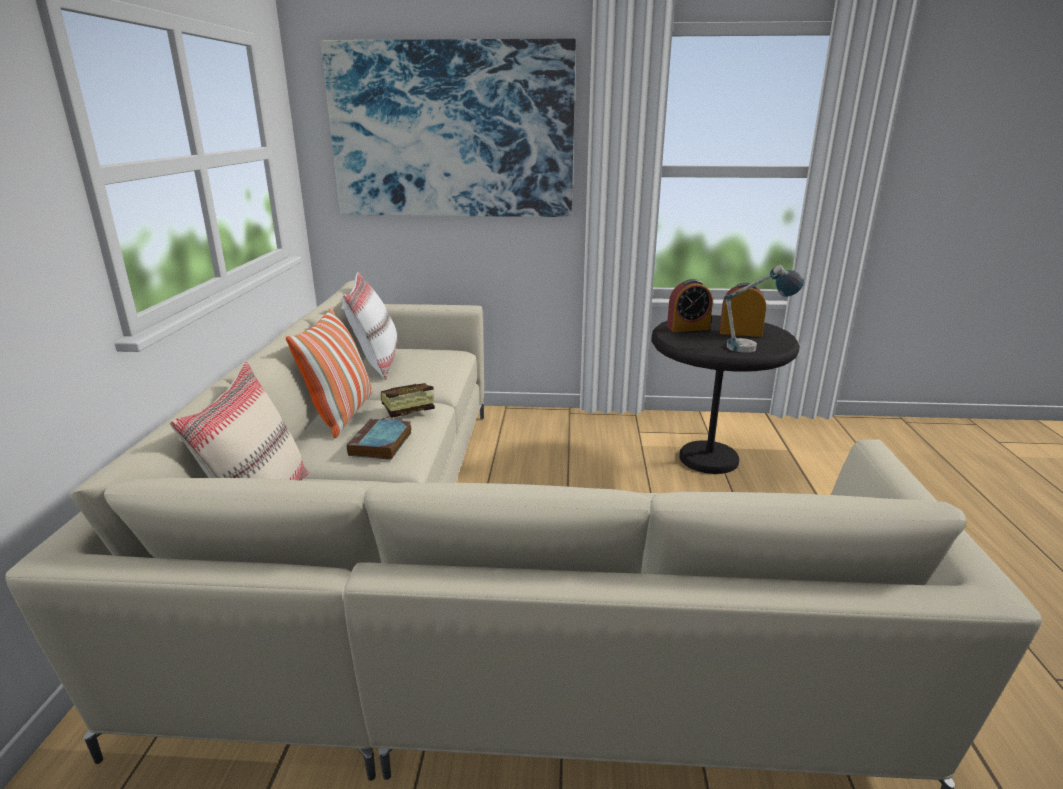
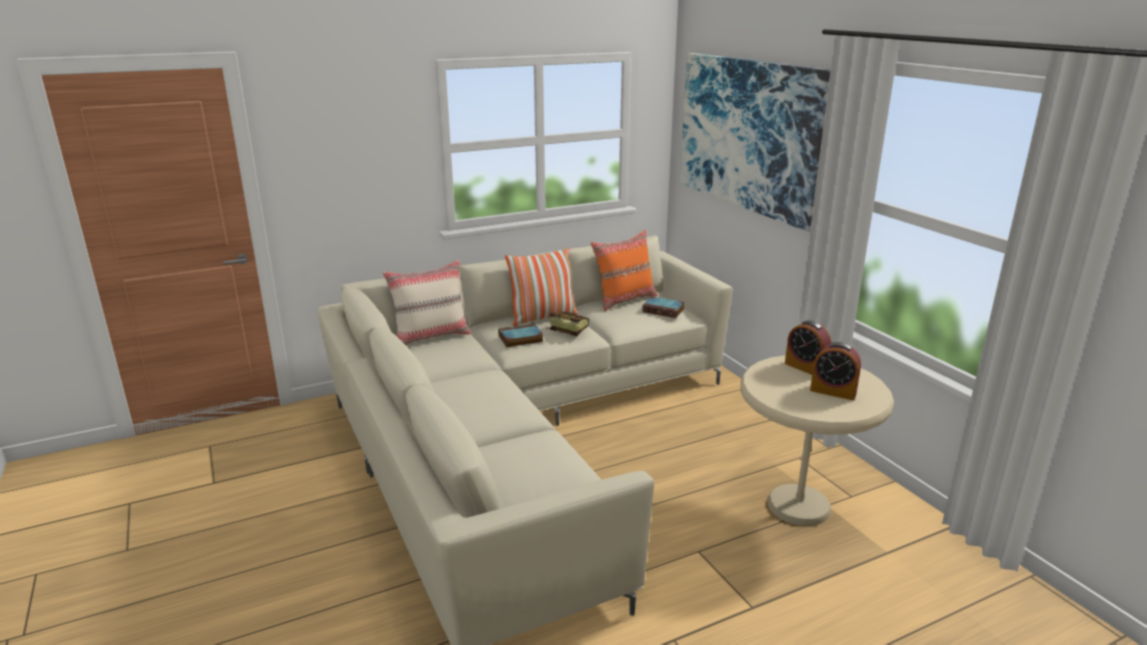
camera: 60 degrees right, 0 degrees up
white pillow [341,272,397,380] -> orange pillow [591,230,658,311]
black side table [651,315,800,474] -> beige side table [740,355,894,526]
alarm clock [720,283,766,337] -> alarm clock turned 135 degrees clockwise [810,342,861,400]
table lamp [725,265,804,353] -> none
none -> book [642,297,685,318]

